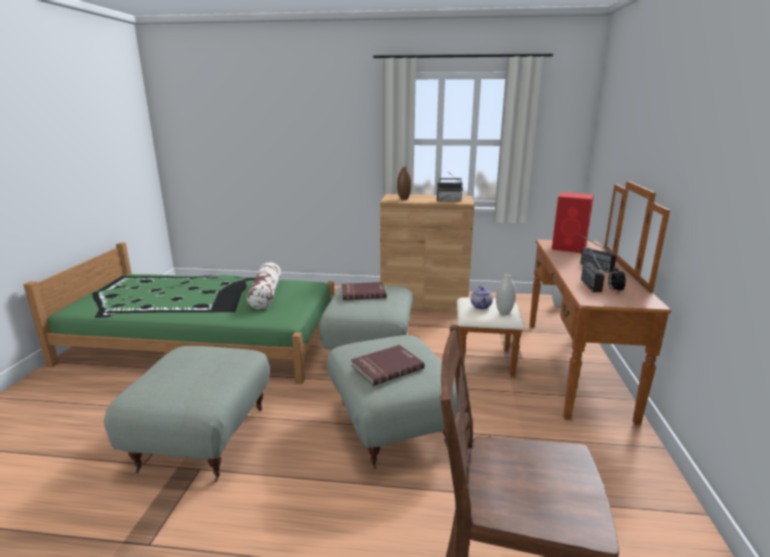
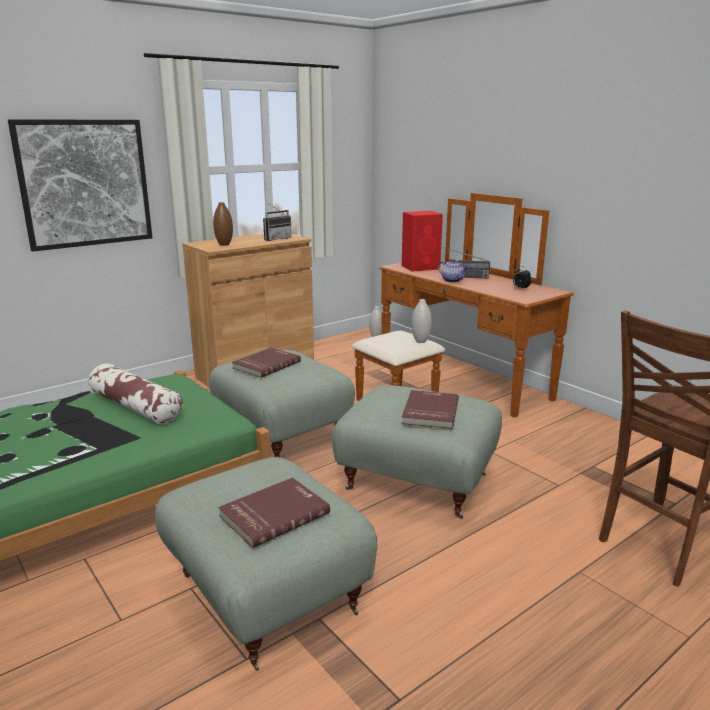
camera: 45 degrees left, 0 degrees up
teapot [471,286,493,309] -> teapot moved to [438,259,468,283]
radio [581,244,605,292] -> none
none -> picture [8,120,152,252]
none -> red book [218,477,330,548]

